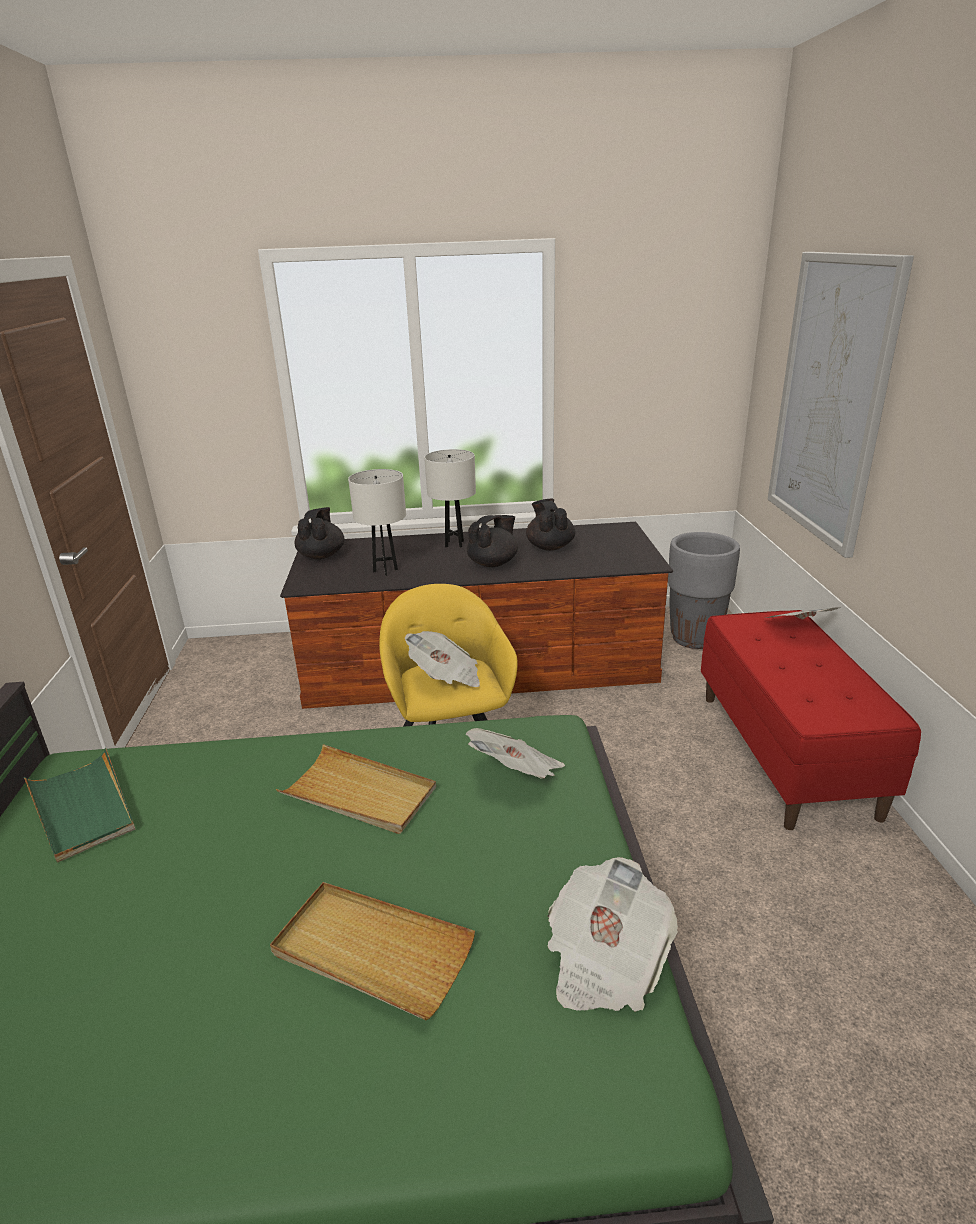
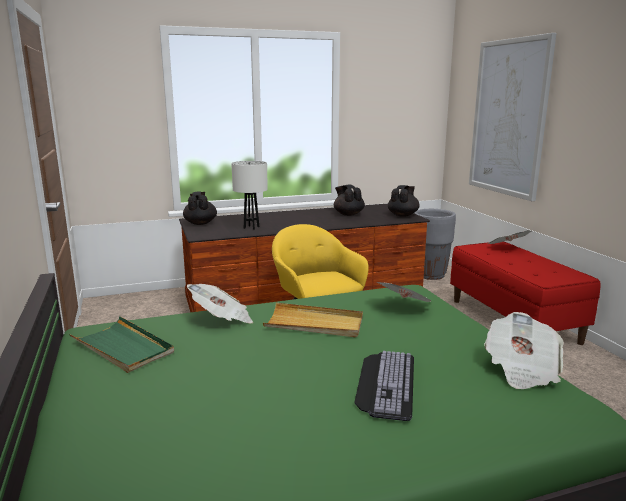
camera: 15 degrees left, 10 degrees down
beige tray [270,882,475,1020] -> keyboard [354,351,414,421]
newspaper [405,631,480,687] -> newspaper moved to [187,284,253,323]
white table lamp [424,449,476,547] -> none
black teapot [467,515,518,567] -> black teapot moved to [388,185,420,217]

